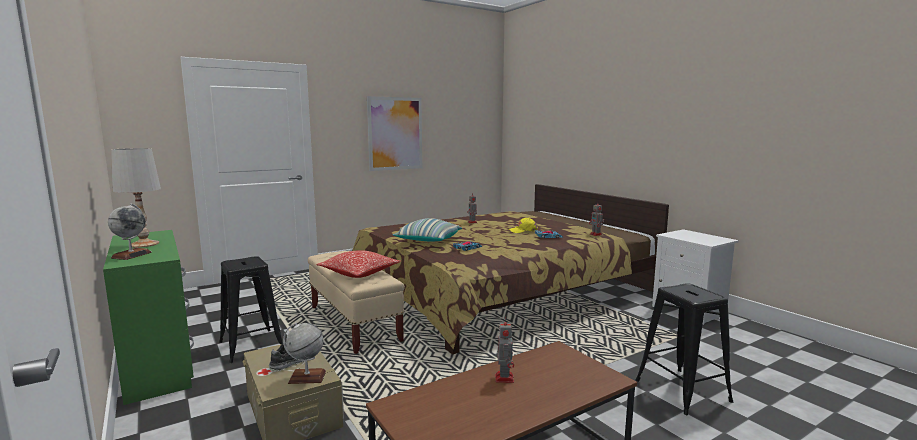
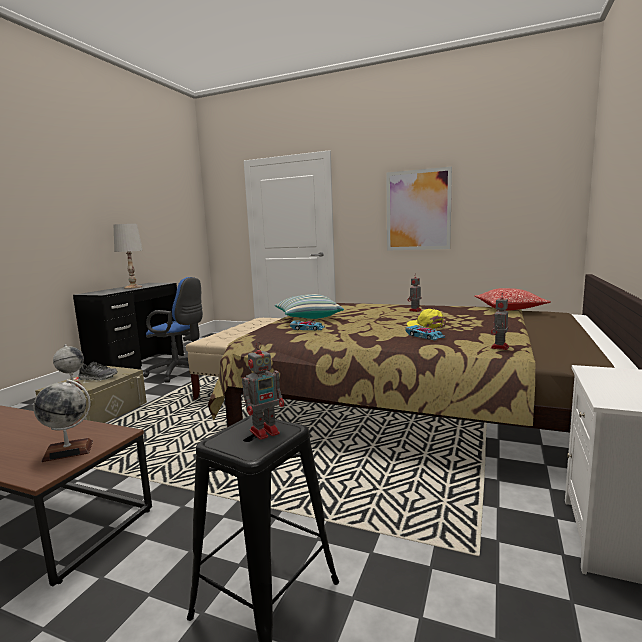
camera: 55 degrees right, 0 degrees up
green desk [103,230,194,405] -> black desk [73,283,184,370]
globe [108,204,152,260] -> globe moved to [33,379,93,462]
black stool [219,256,283,363] -> blue office chair [143,277,203,383]
pillow [317,250,400,278] -> pillow moved to [474,288,551,311]
toy robot [495,317,514,383] -> toy robot moved to [242,342,284,440]

